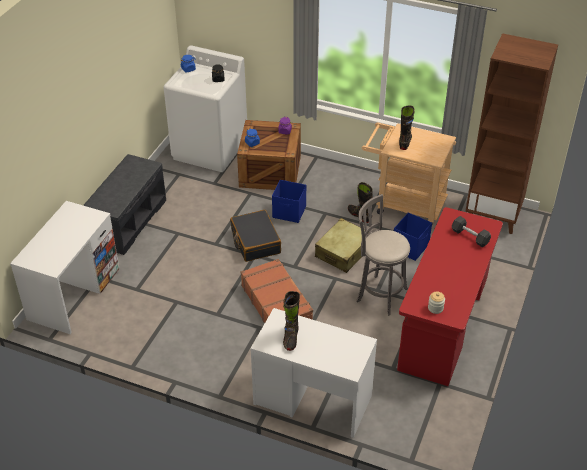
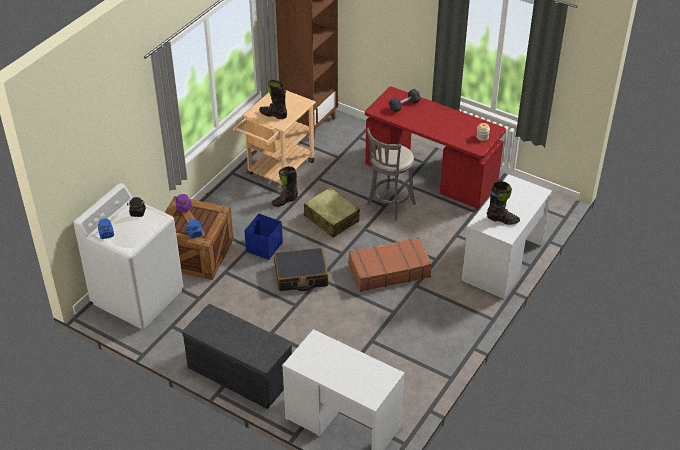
camera: 80 degrees left, 0 degrees up
blue storage box [394,212,432,261] -> none

